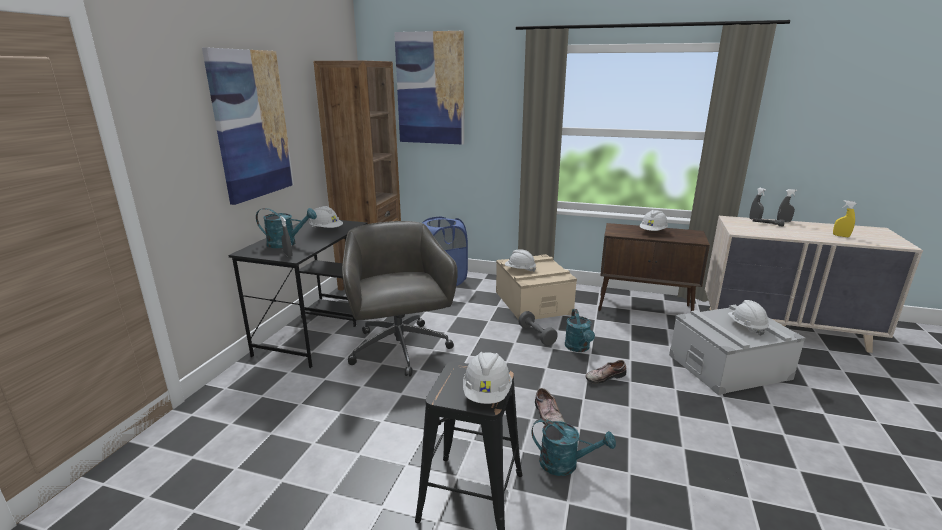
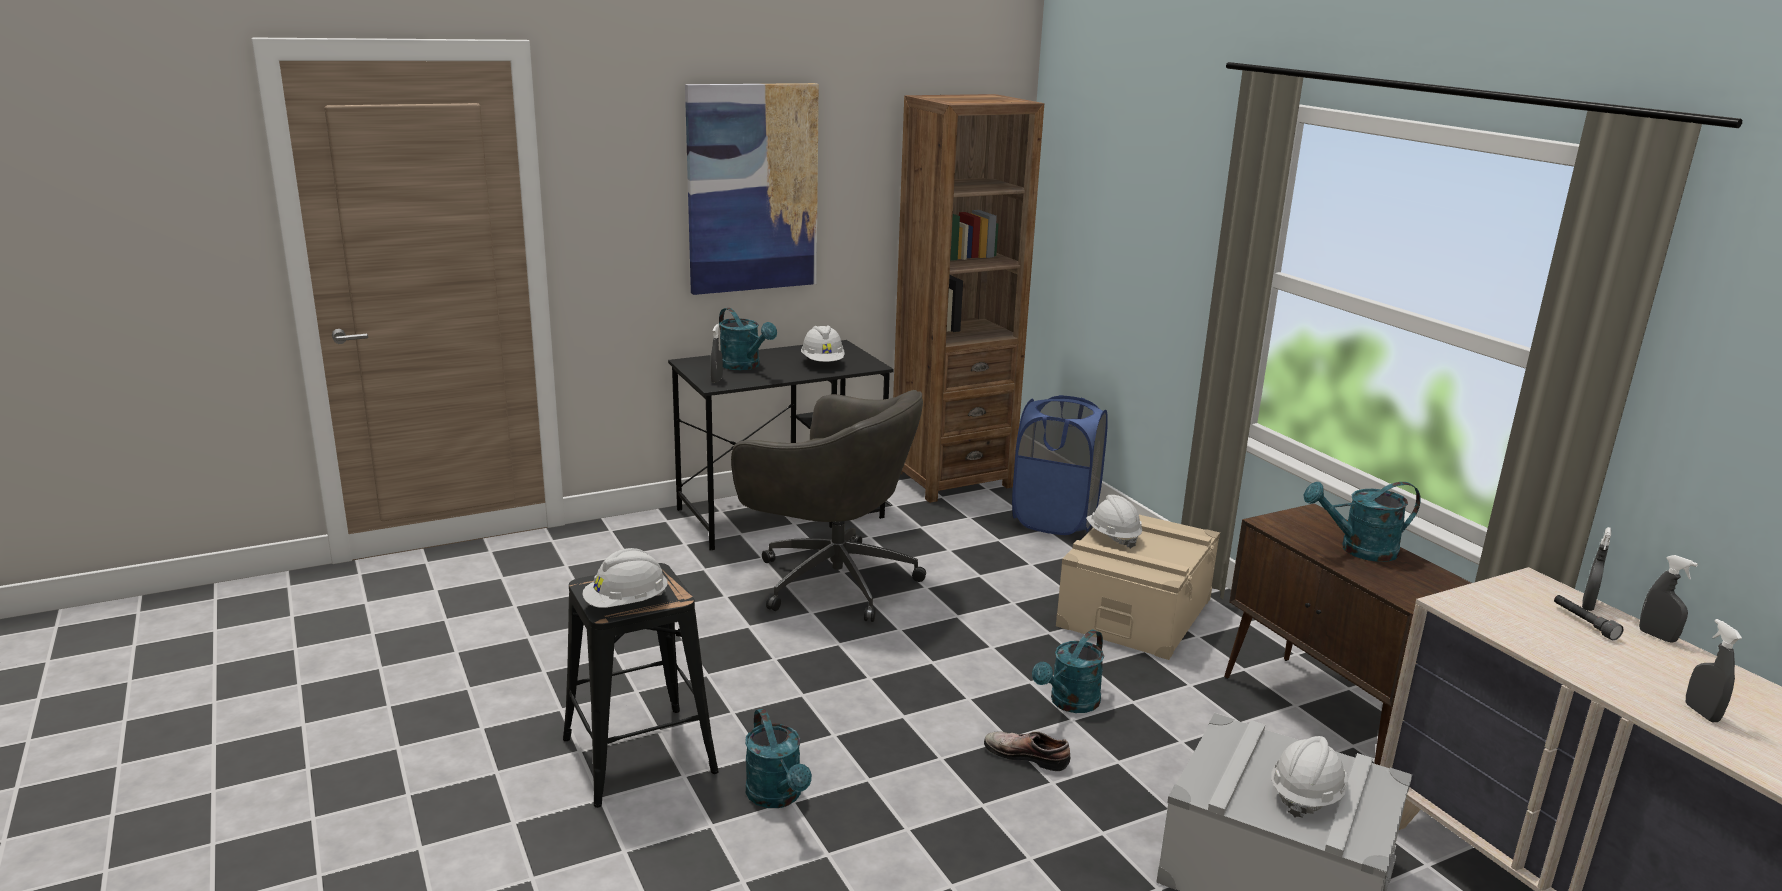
camera: 45 degrees right, 0 degrees up
grey office chair [342,221,458,376] -> grey office chair turned 90 degrees clockwise [731,390,926,622]
picture [394,31,464,144] -> none
grey dumbbell [518,311,558,346] -> none
shoe [535,388,565,425] -> none
white hard hat [640,210,668,231] -> turquoise watering can [1304,482,1421,562]
yellow spray bottle [833,200,857,237] -> grey spray bottle [1686,619,1742,722]

